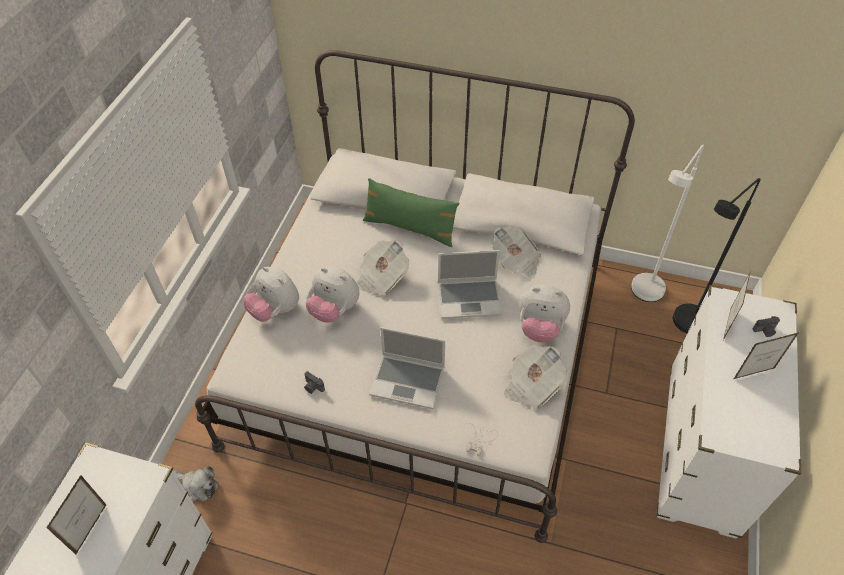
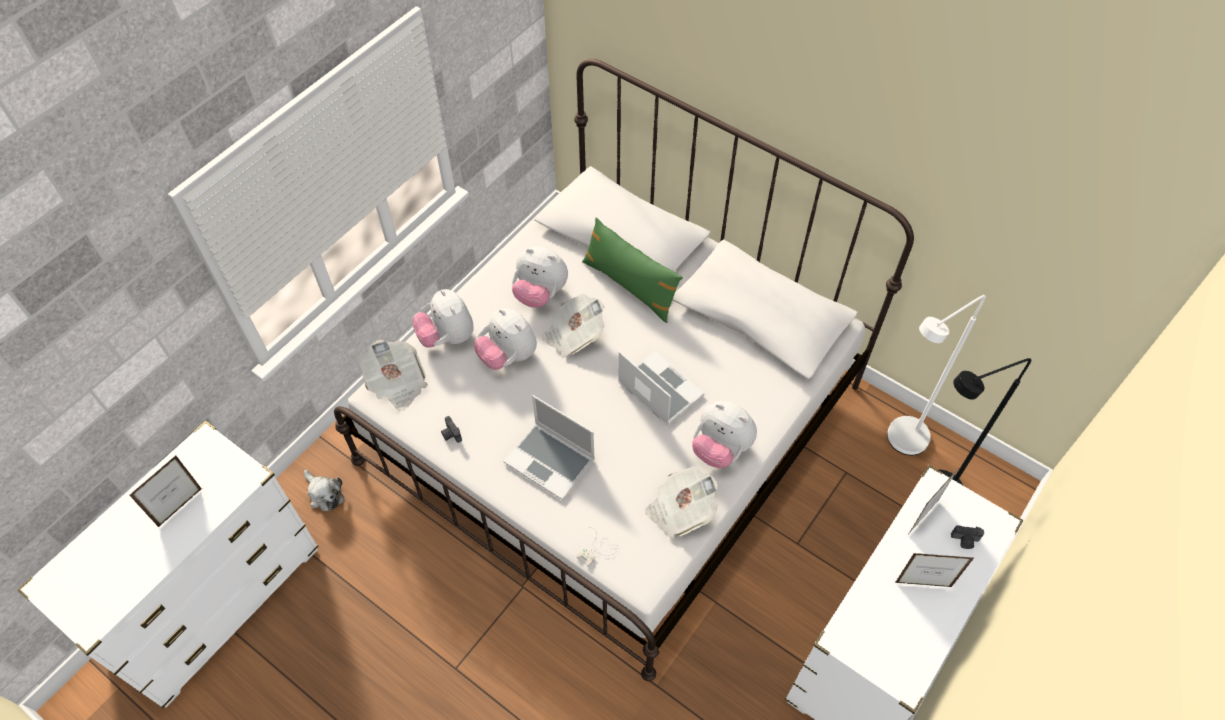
camera: 20 degrees right, 5 degrees up
laptop [438,250,502,319] -> laptop turned 150 degrees counterclockwise [618,351,705,426]
newspaper [492,225,541,278] -> newspaper moved to [360,339,428,411]
none -> plush toy [512,247,568,308]

